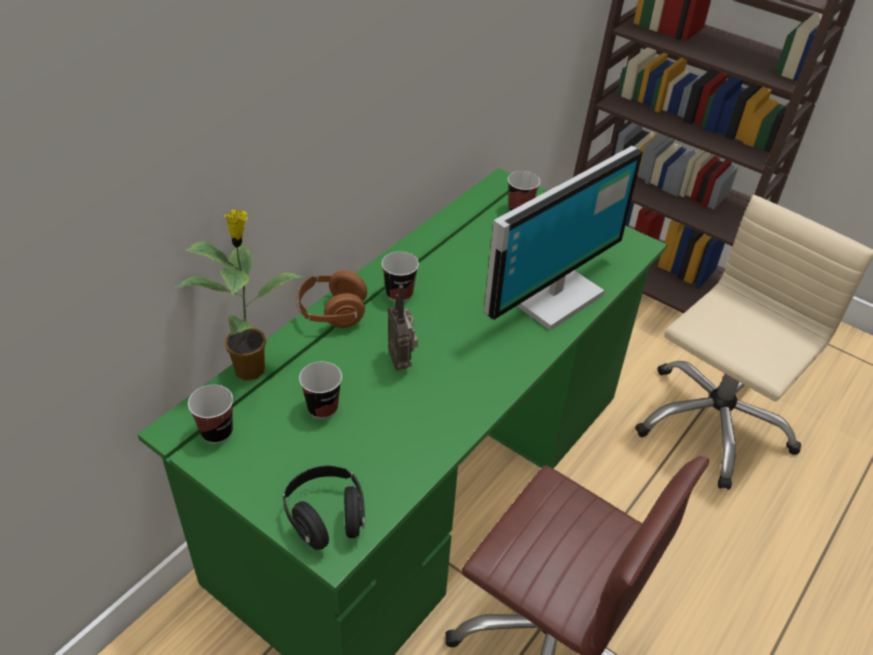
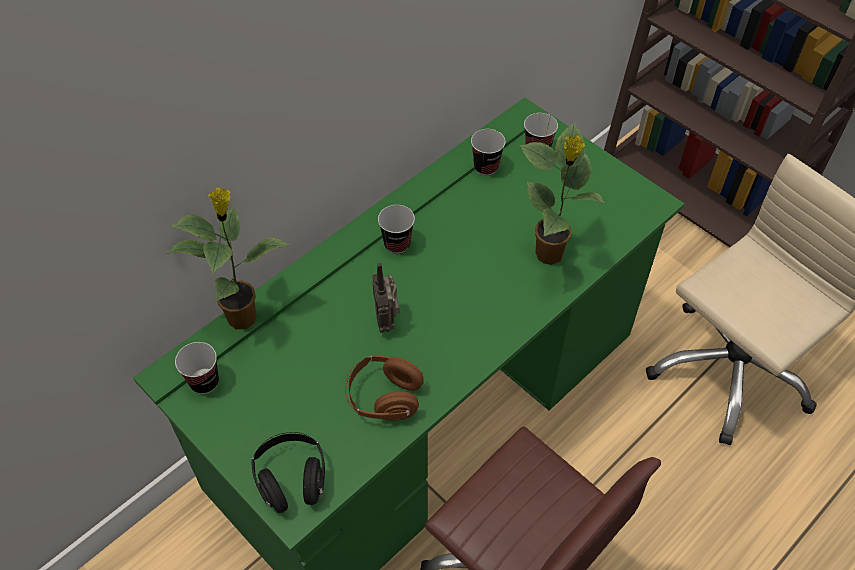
camera: 10 degrees right, 10 degrees up
brown headphones [295,270,367,328] -> brown headphones moved to [345,356,424,421]
cup [299,362,342,419] -> cup moved to [471,129,506,176]
monitor [484,146,643,330] -> potted plant [520,121,605,265]

